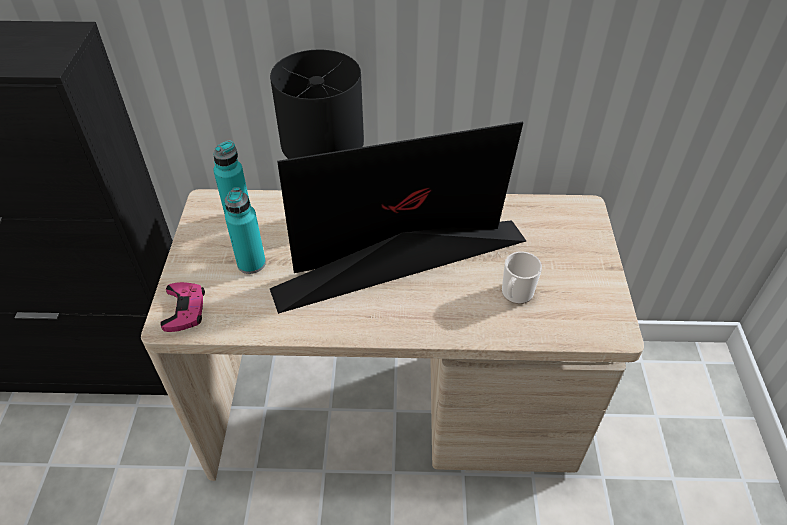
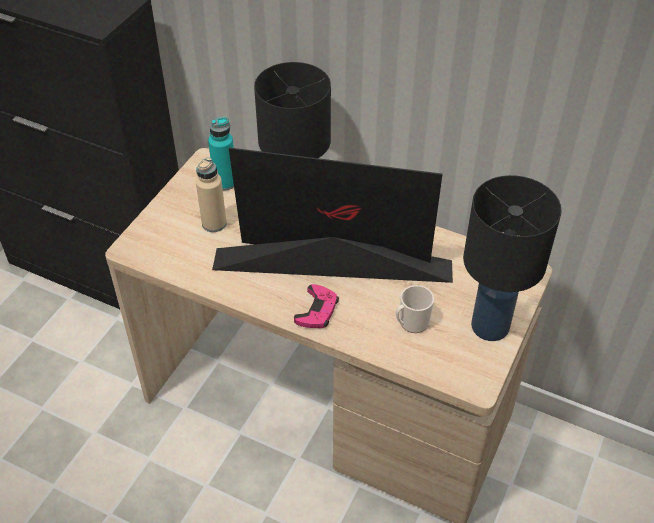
camera: 25 degrees right, 0 degrees up
pink game controller [160,282,205,332] -> pink game controller moved to [294,284,339,328]
turquoise bottle [225,187,266,274] -> beige bottle [196,157,227,232]
none -> black table lamp [463,175,562,341]

